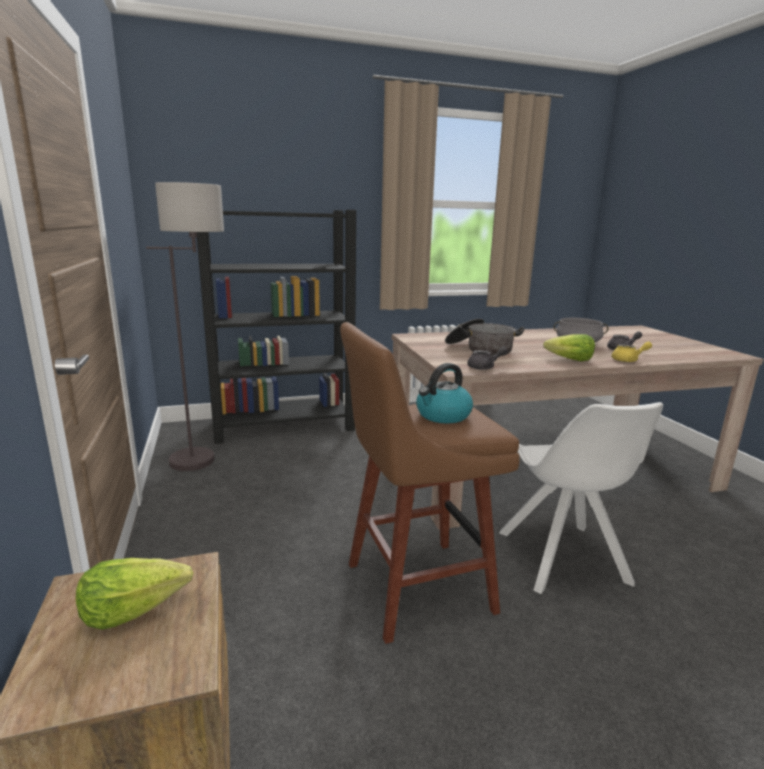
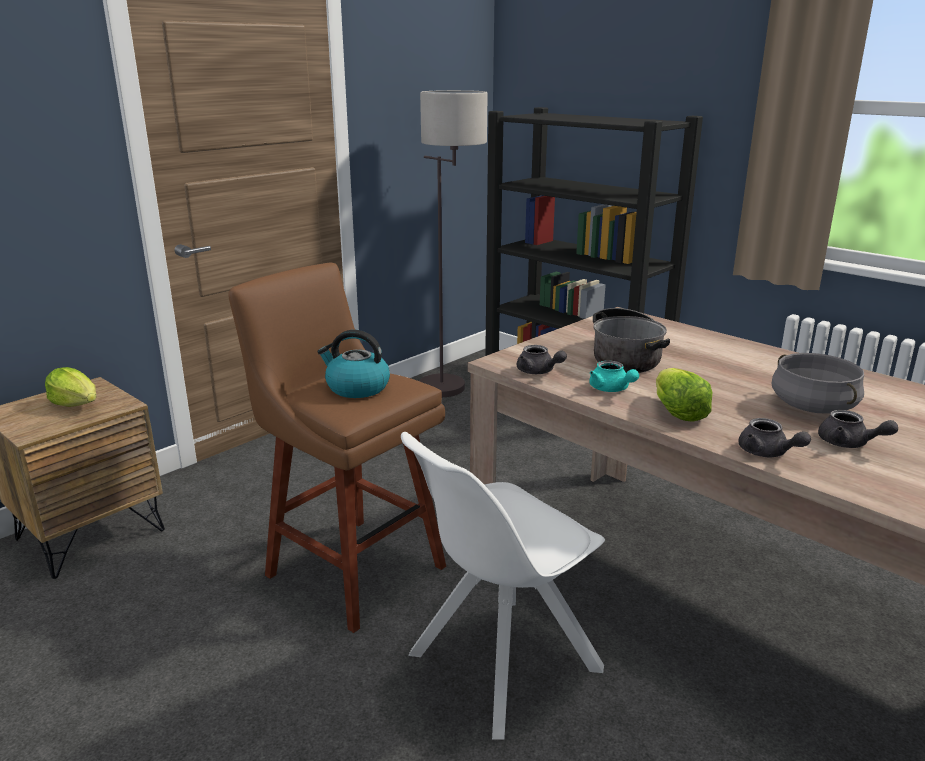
camera: 60 degrees right, 5 degrees up
yellow teapot [612,341,652,362] -> grey teapot [738,418,811,457]
none -> turquoise teapot [589,360,639,392]

